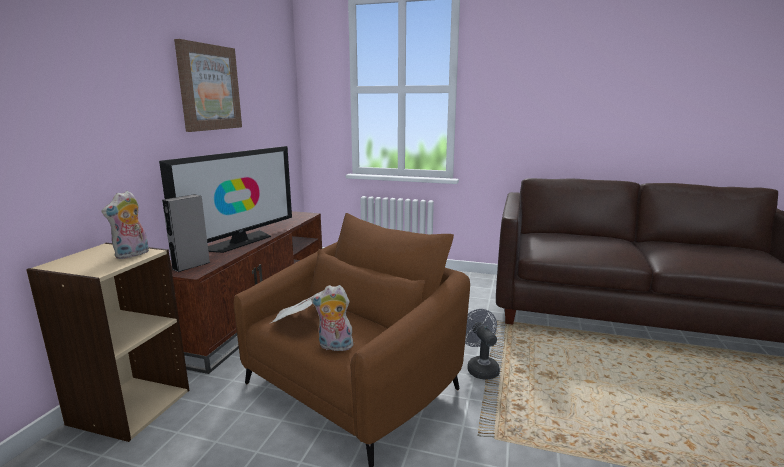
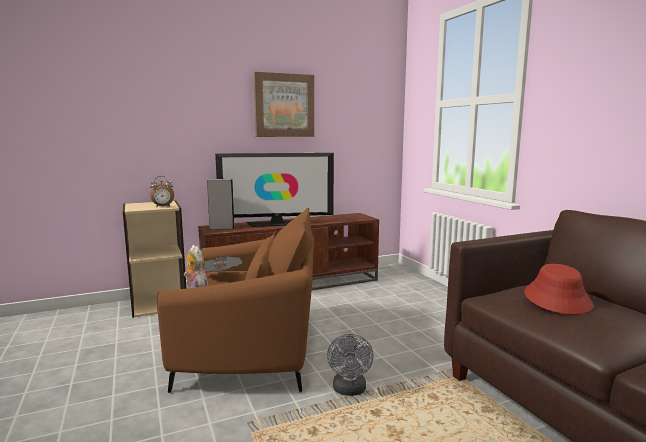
camera: 50 degrees right, 5 degrees down
plush toy [101,191,149,259] -> alarm clock [150,176,174,207]
grey fan [465,309,500,380] -> grey fan turned 150 degrees clockwise [327,334,374,396]
none -> red hat [524,264,594,315]

